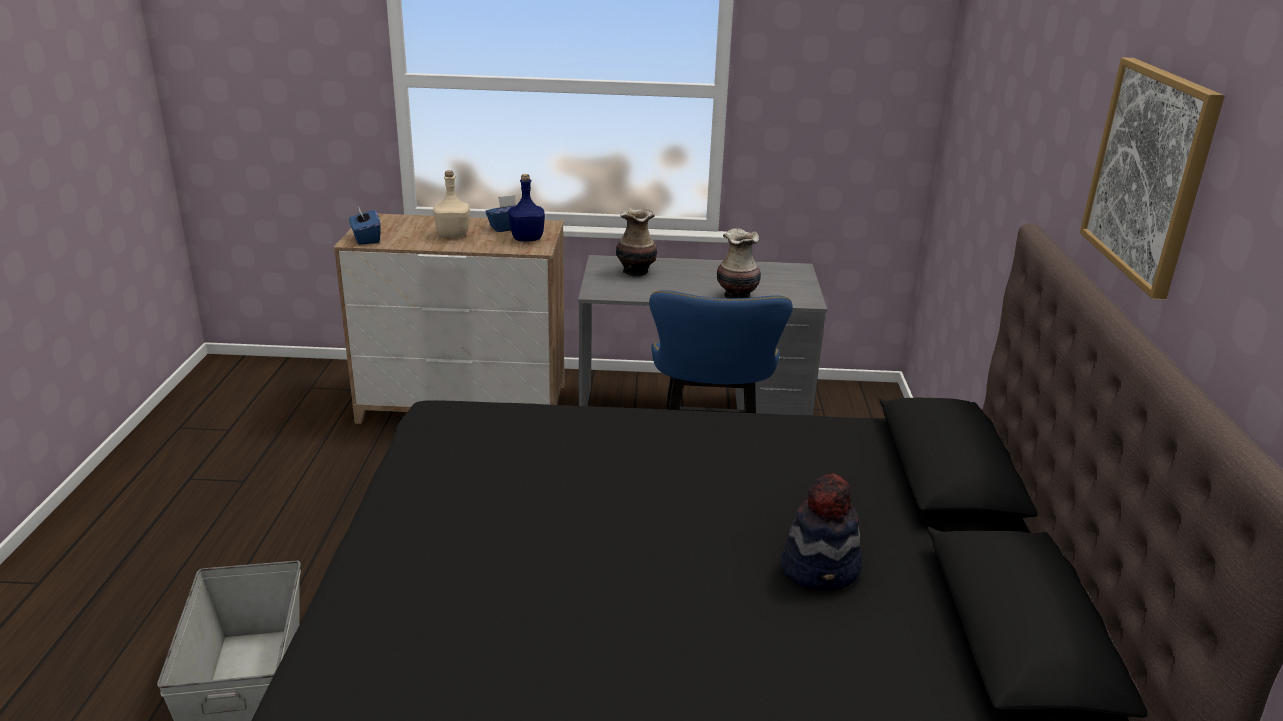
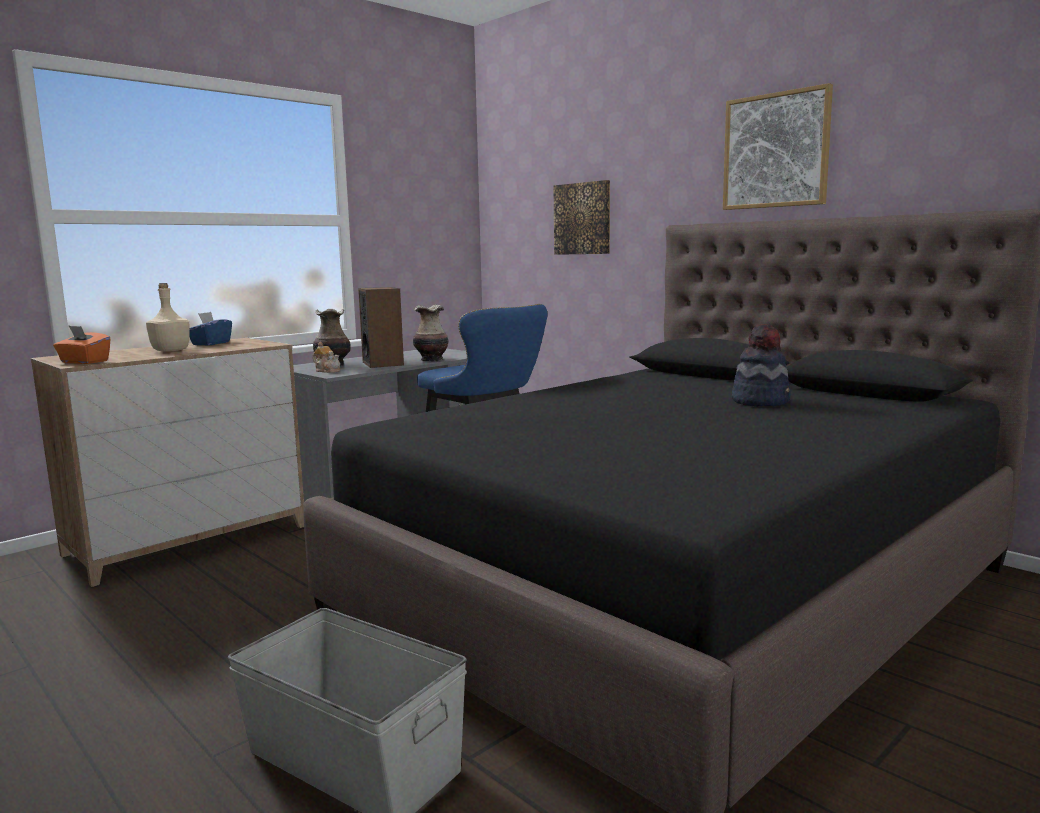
camera: 45 degrees left, 15 degrees down
blue tissue box [349,205,381,245] -> orange tissue box [53,325,111,364]
blue bottle [509,174,545,242] -> none
none -> teapot [313,342,340,373]
none -> speaker [358,287,404,368]
none -> picture [554,180,610,255]

